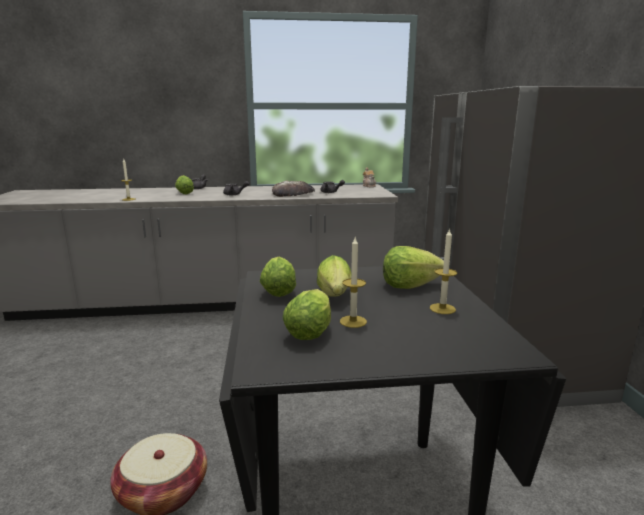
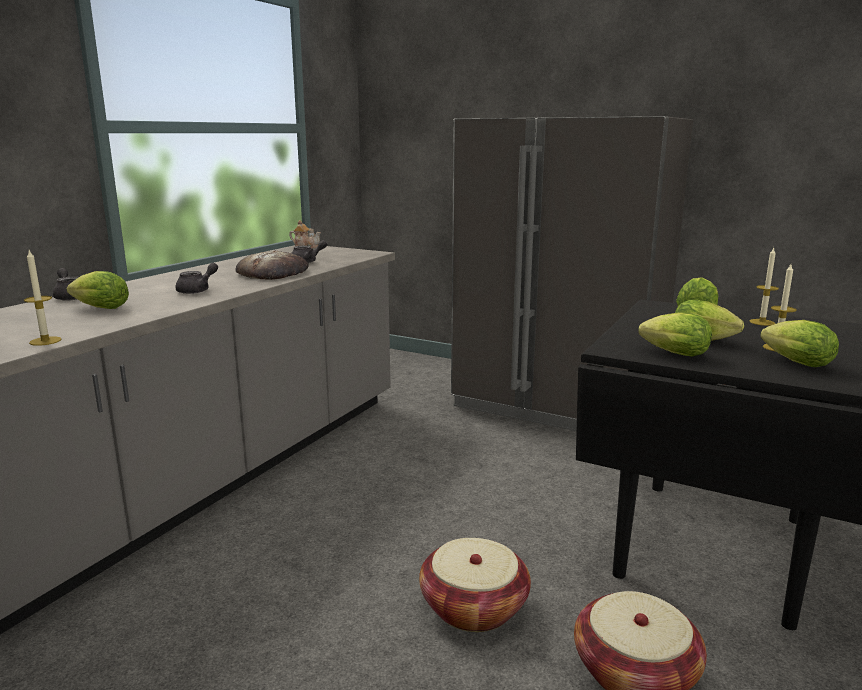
camera: 55 degrees left, 0 degrees up
none -> basket [419,538,531,632]

